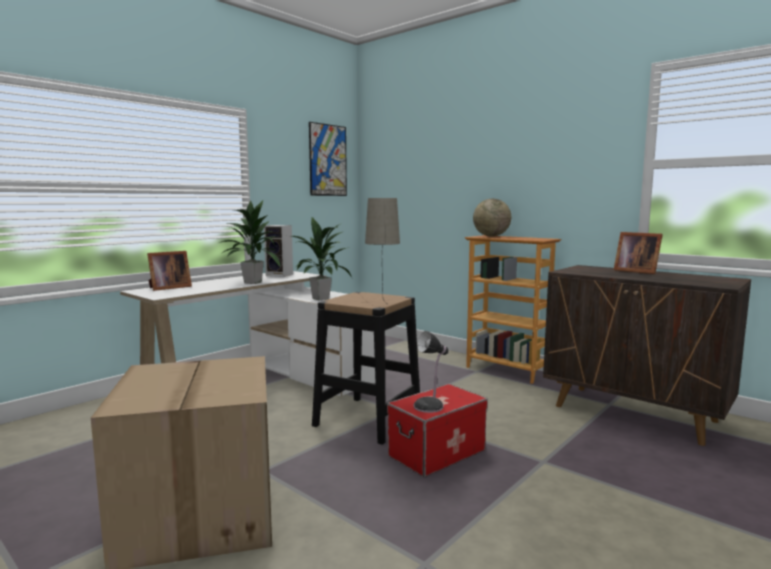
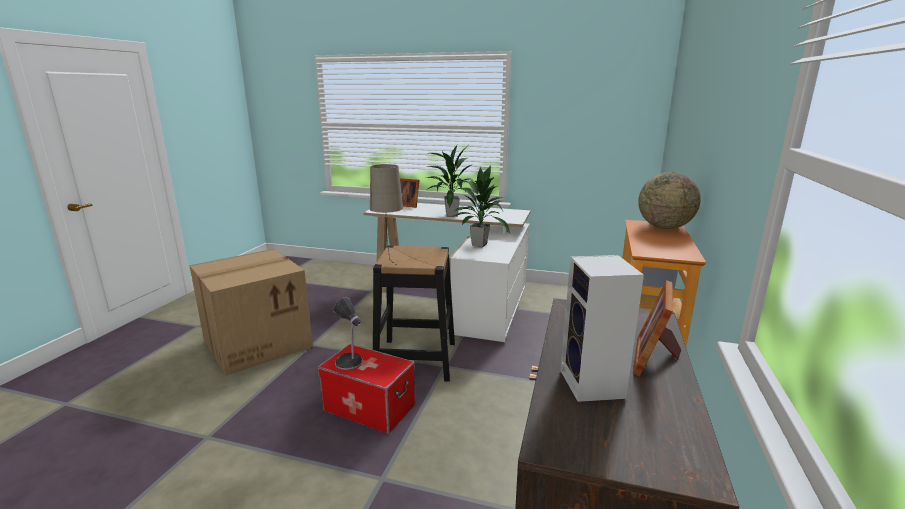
camera: 65 degrees right, 10 degrees up
speaker [264,225,293,277] -> speaker moved to [560,255,644,402]
picture [309,122,347,196] -> none

